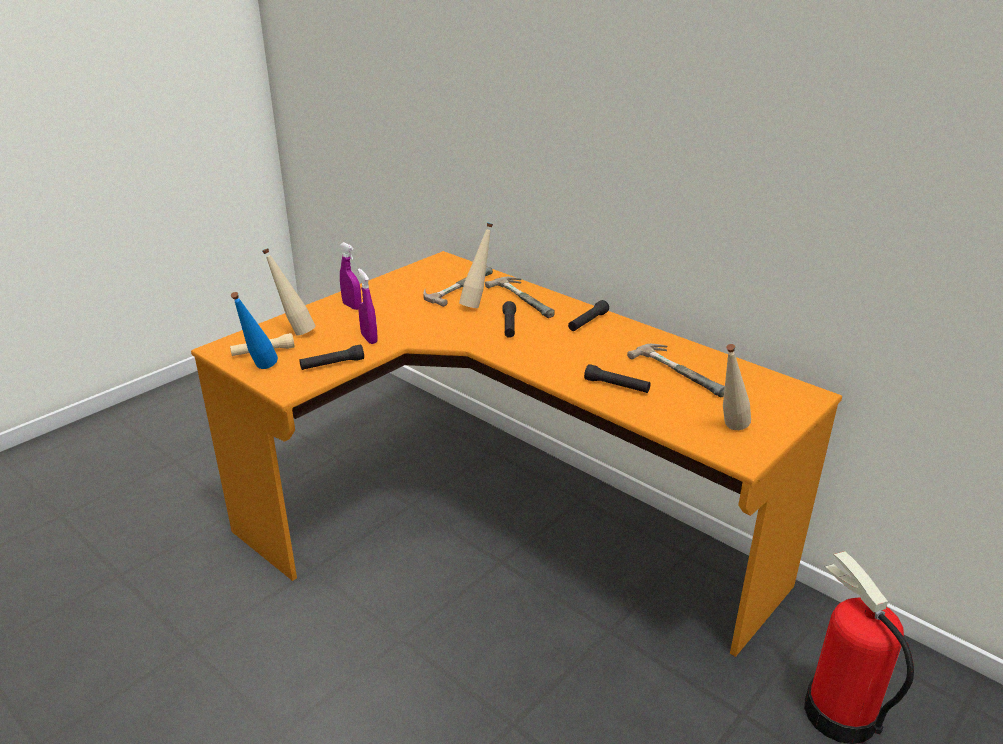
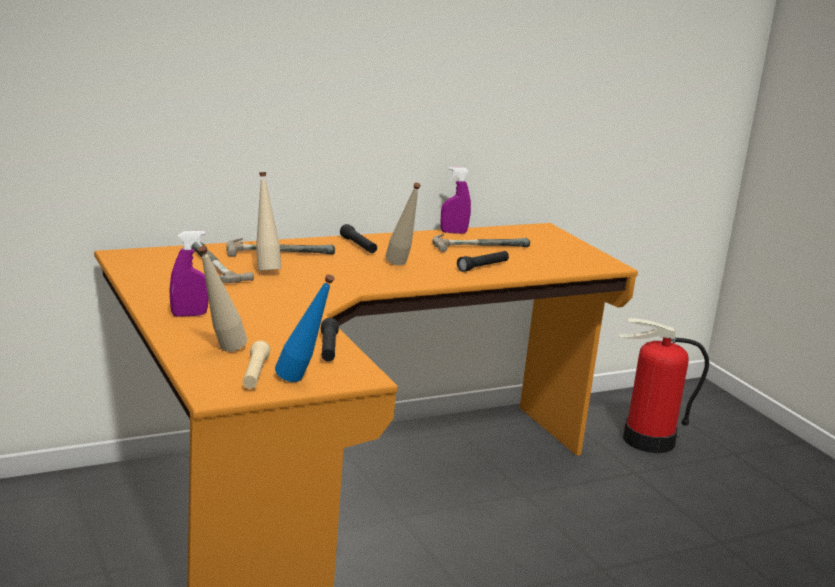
camera: 70 degrees left, 10 degrees down
purple spray bottle [358,268,378,344] -> purple spray bottle moved to [440,167,471,234]
black flashlight [502,301,516,338] -> none
beige bottle [723,344,751,430] -> beige bottle moved to [385,183,421,265]

